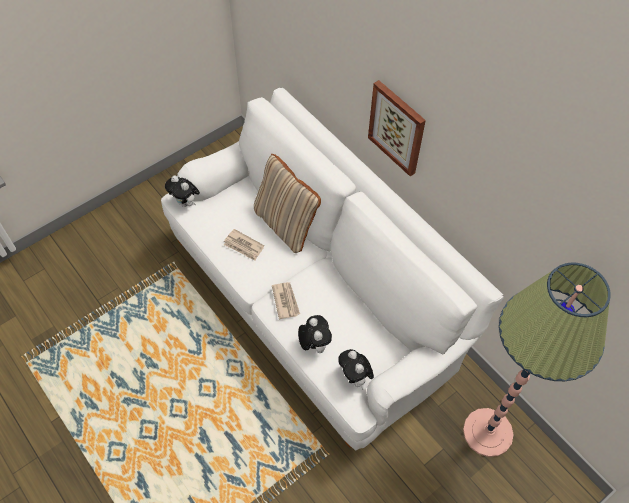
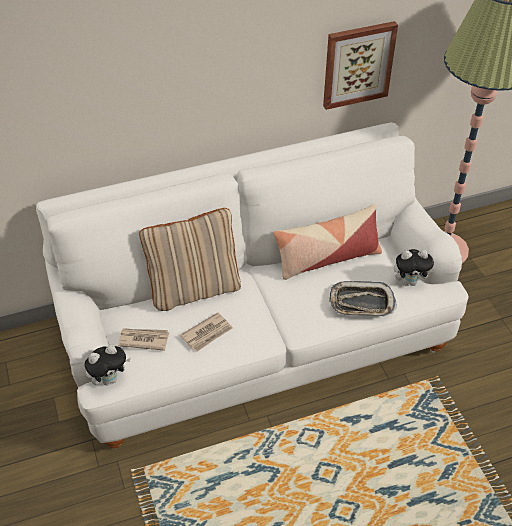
camera: 70 degrees left, 10 degrees down
newspaper [272,282,300,319] -> newspaper moved to [118,328,169,351]
plush toy [298,315,332,353] -> tray [329,281,397,316]
picture [368,80,426,177] -> picture moved to [323,21,398,110]
none -> pillow [273,204,382,280]

